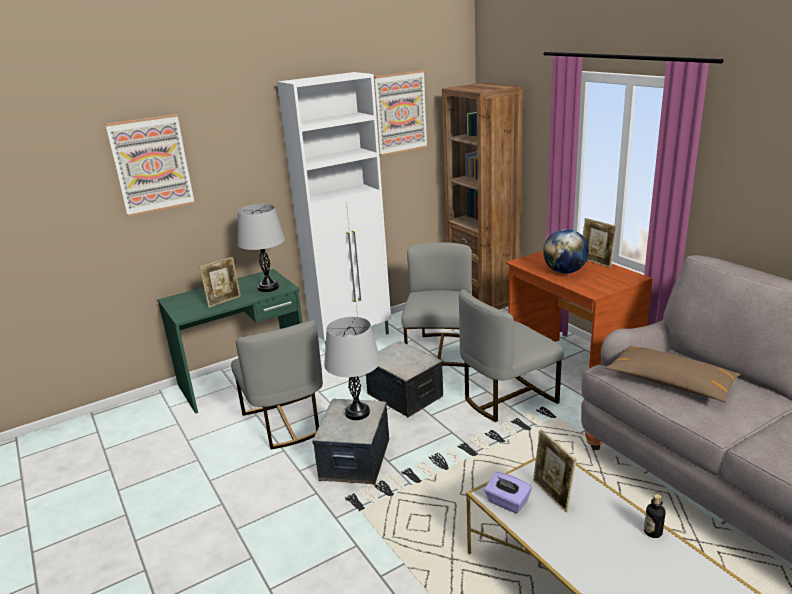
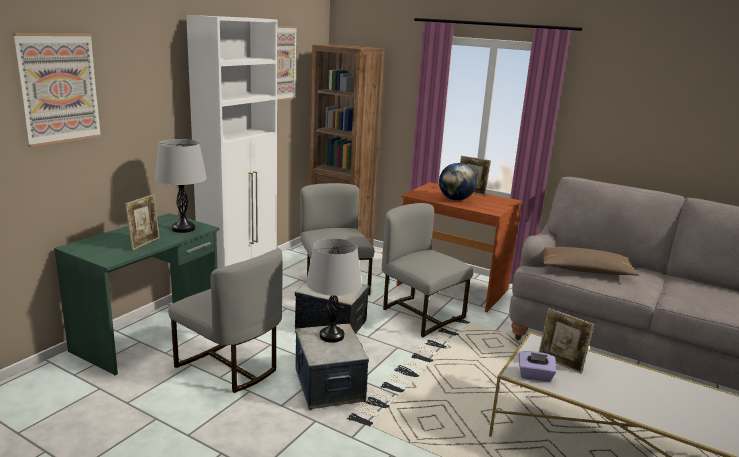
camera: 30 degrees left, 5 degrees down
grey chair [459,290,564,422] -> grey chair turned 105 degrees clockwise [382,203,473,337]
bottle [644,494,666,538] -> none

